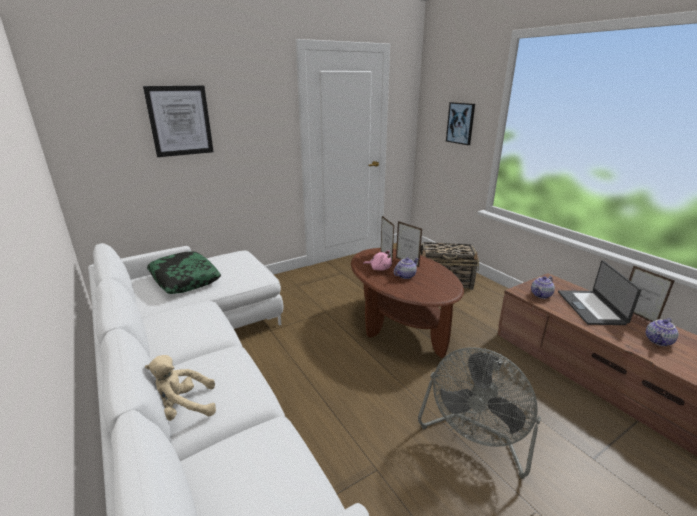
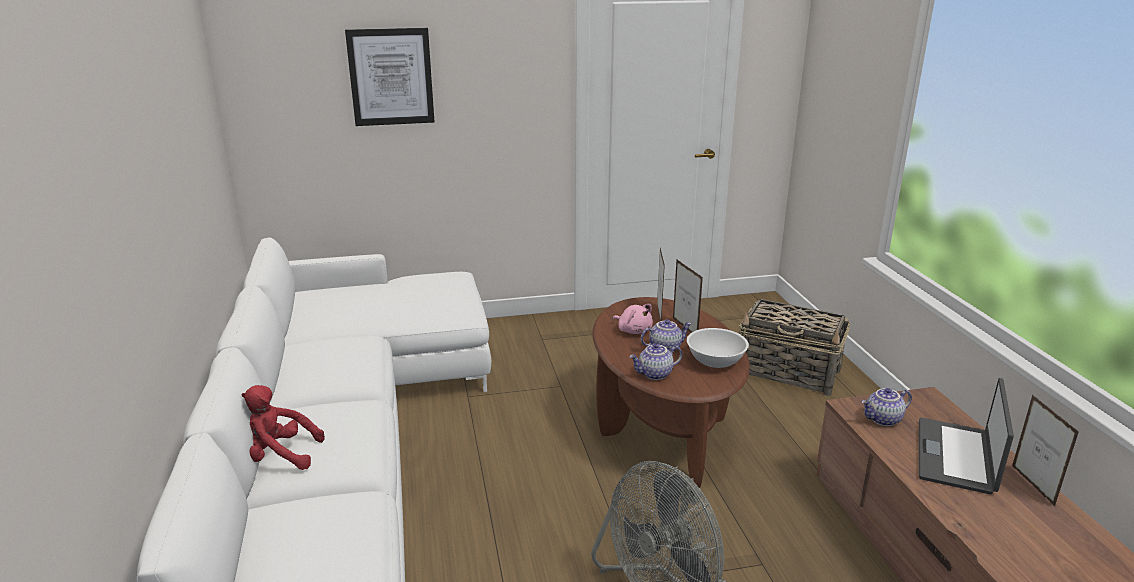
camera: 20 degrees right, 0 degrees up
beige plush toy [145,355,216,421] -> red plush toy [242,385,325,470]
pillow [147,251,221,294] -> none
picture [446,102,475,145] -> none
teapot [646,318,679,346] -> teapot moved to [629,343,682,380]
none -> white bowl [687,328,749,368]

